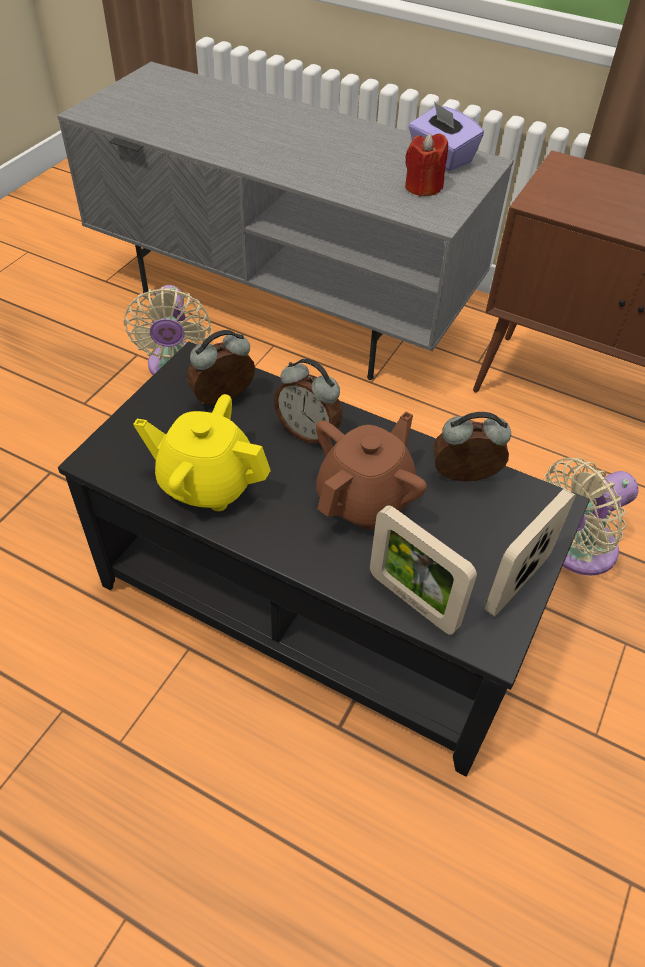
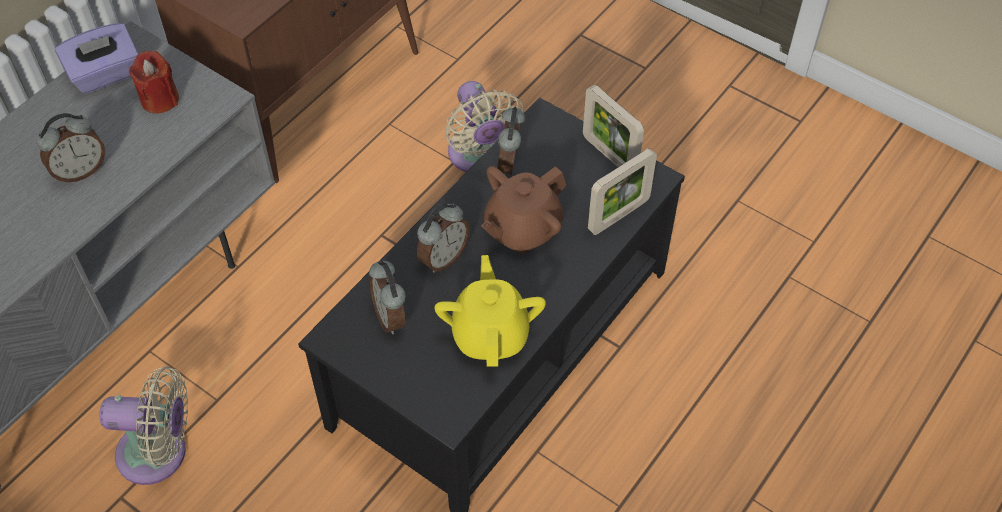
camera: 80 degrees left, 5 degrees up
yellow teapot [133,394,271,511] -> yellow teapot turned 150 degrees clockwise [435,255,546,366]
brown teapot [316,411,427,530] -> brown teapot turned 90 degrees counterclockwise [481,166,566,254]
none -> alarm clock [37,113,105,183]

